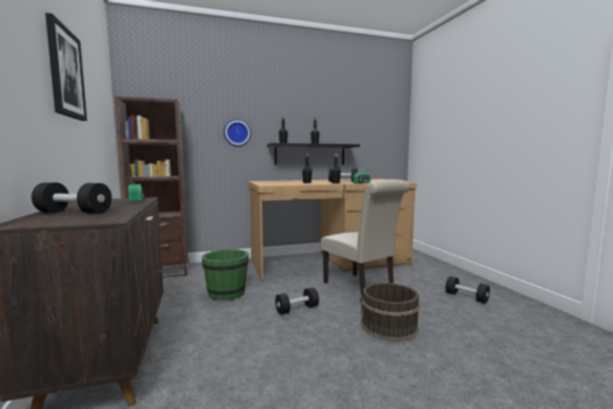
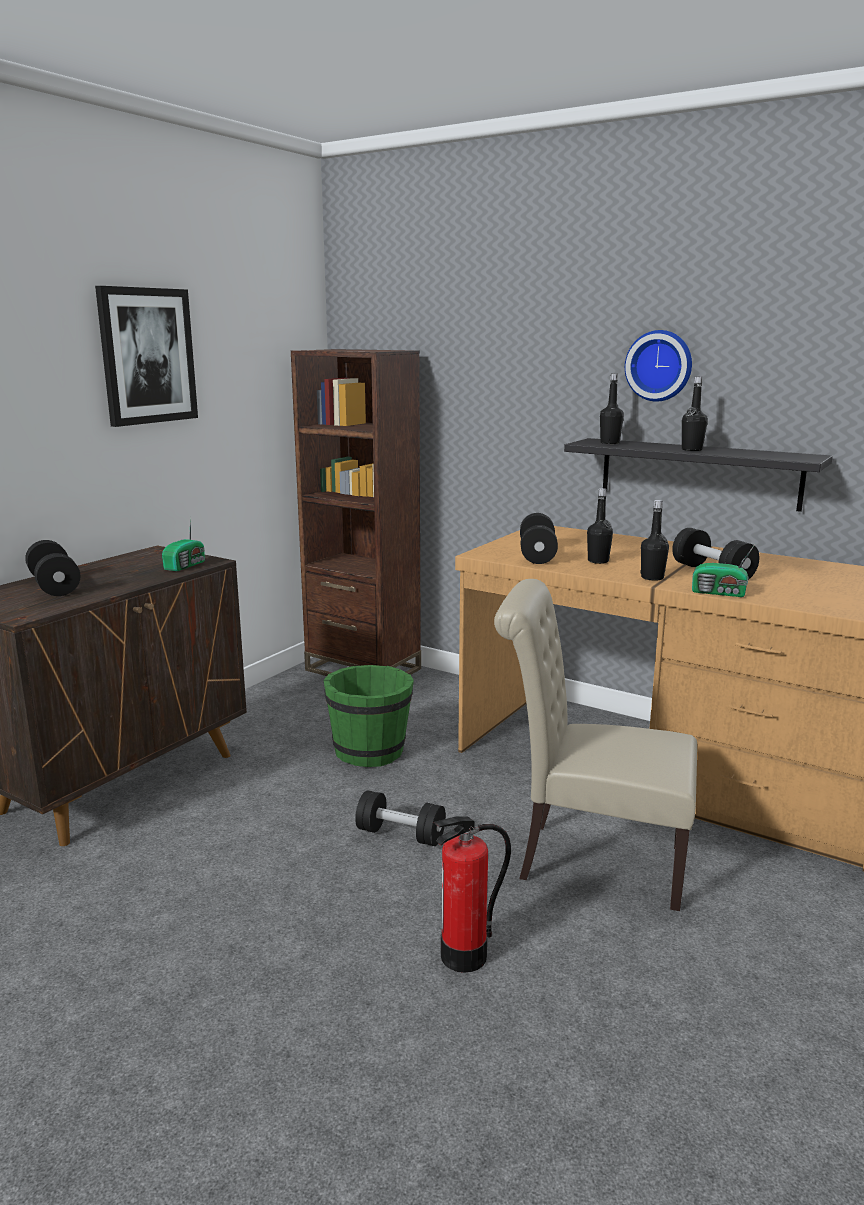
camera: 50 degrees right, 10 degrees up
wall clock [224,119,251,147] -> wall clock moved to [625,330,692,402]
beige chair [321,180,410,296] -> beige chair turned 90 degrees clockwise [494,579,697,911]
brown bucket [360,283,420,341] -> fire extinguisher [434,816,511,973]
black dumbbell [445,276,490,303] -> black dumbbell moved to [520,513,558,564]

